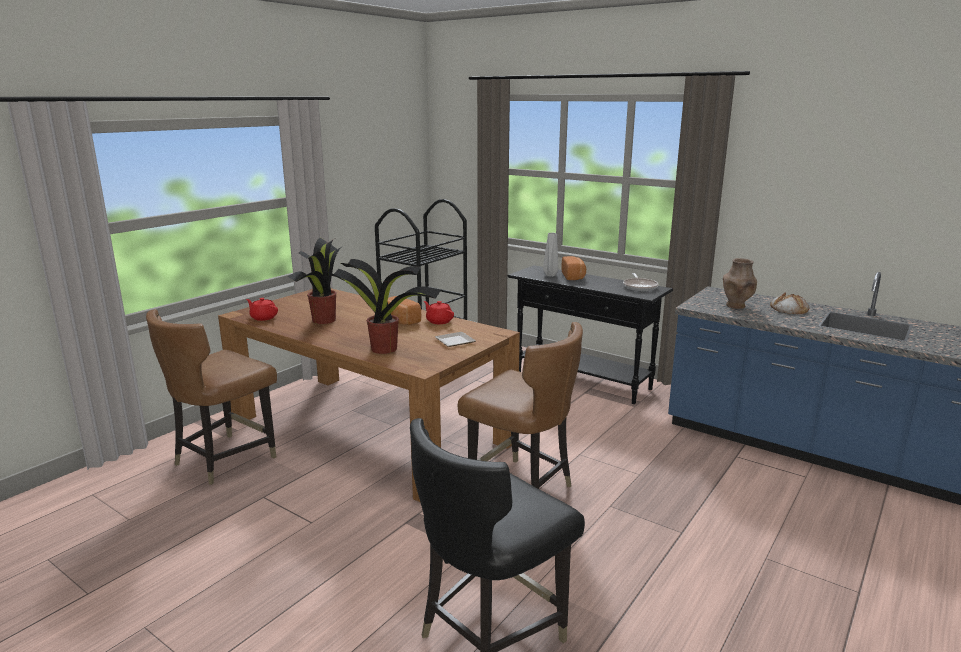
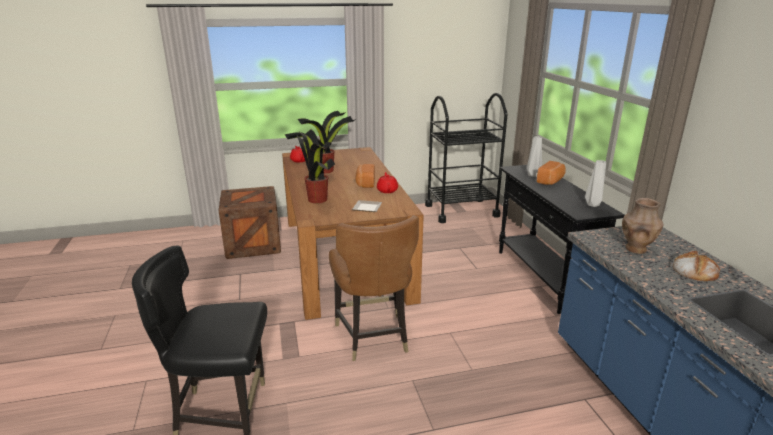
camera: 40 degrees right, 5 degrees up
brown chair [146,309,277,485] -> crate [219,186,281,259]
frying pan [623,273,659,291] -> grey vase [585,160,606,207]

